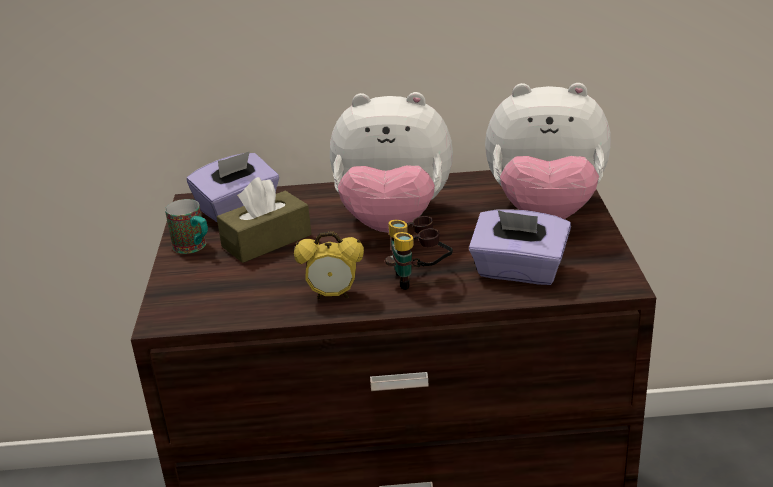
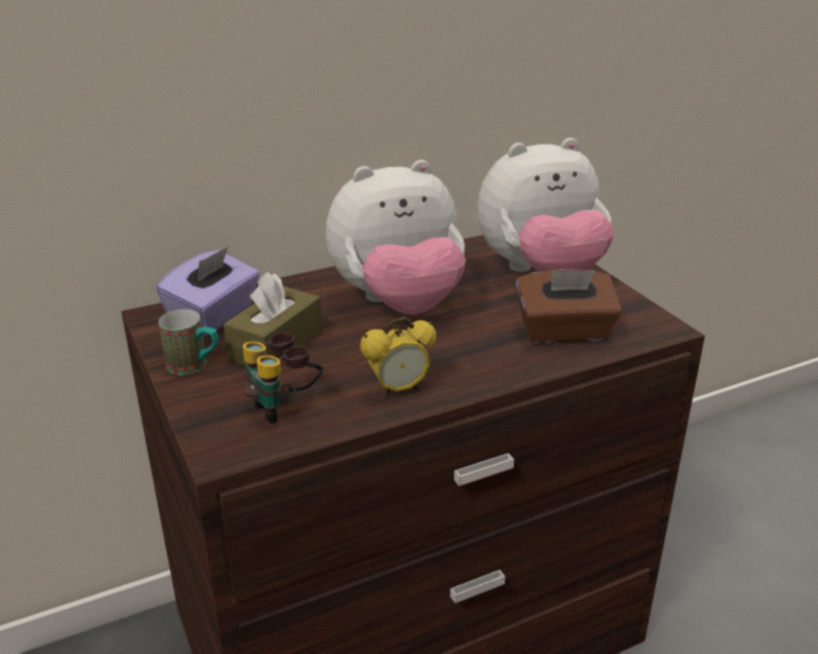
camera: 25 degrees left, 0 degrees up
binoculars [385,216,453,290] -> binoculars moved to [242,332,323,423]
purple tissue box [469,209,571,285] -> brown tissue box [516,269,622,344]

